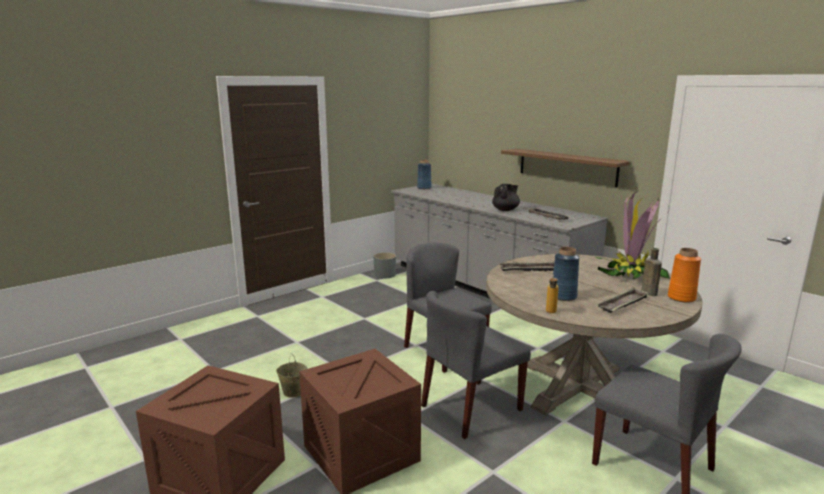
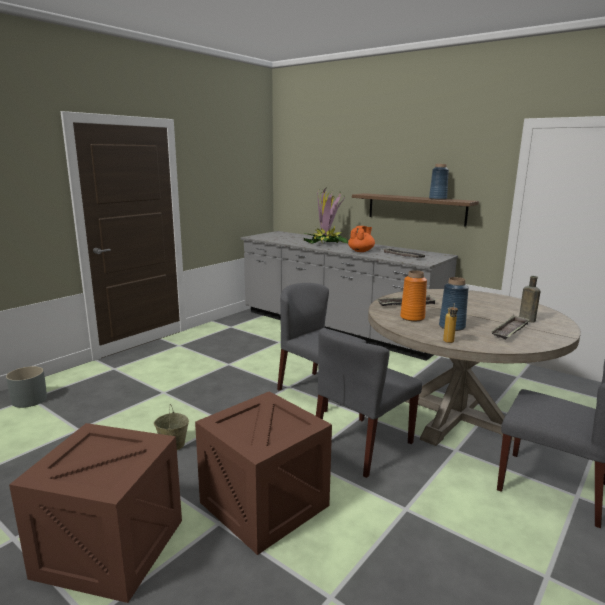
camera: 10 degrees left, 0 degrees up
grey planter [374,252,396,279] -> grey planter moved to [6,366,47,408]
blue vase [417,160,432,189] -> blue vase moved to [429,164,449,200]
black teapot [492,184,520,211] -> orange teapot [348,226,375,252]
potted plant [595,191,670,279] -> potted plant moved to [304,186,348,244]
orange vase [668,248,701,303] -> orange vase moved to [400,270,427,321]

